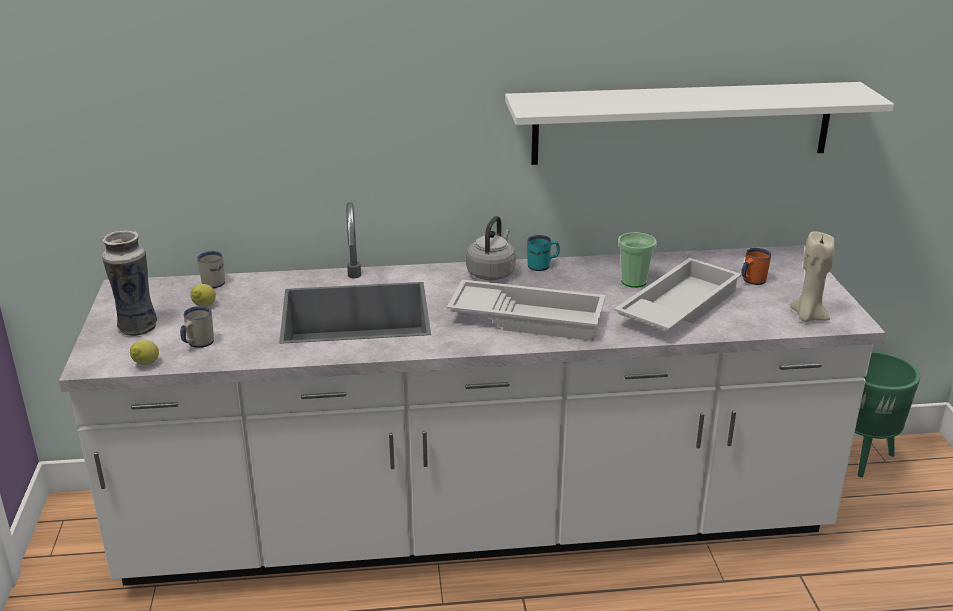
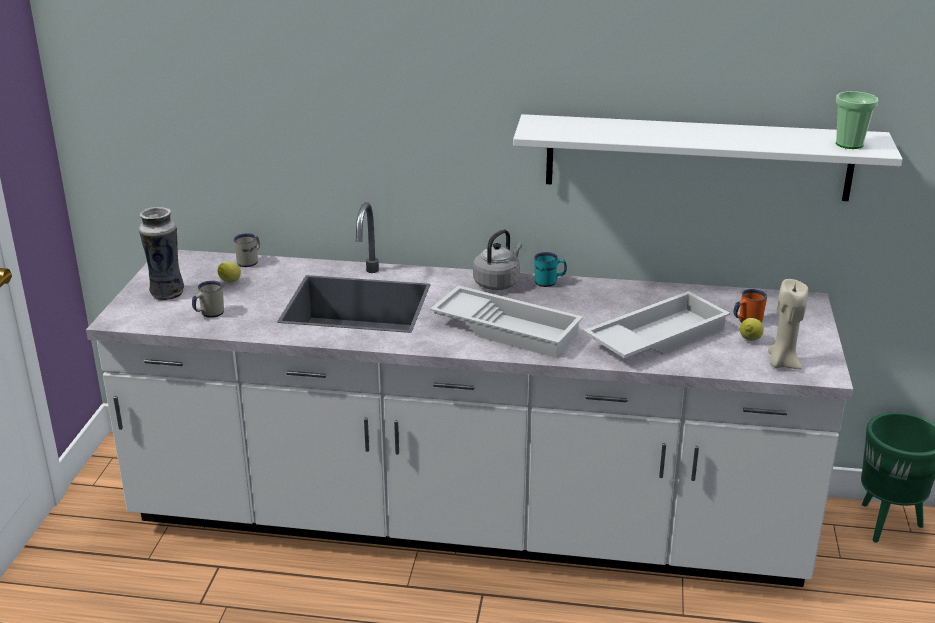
camera: 15 degrees right, 0 degrees up
lemon [130,340,159,365] -> lemon moved to [740,318,764,341]
cup [618,232,657,288] -> cup moved to [836,91,878,149]

